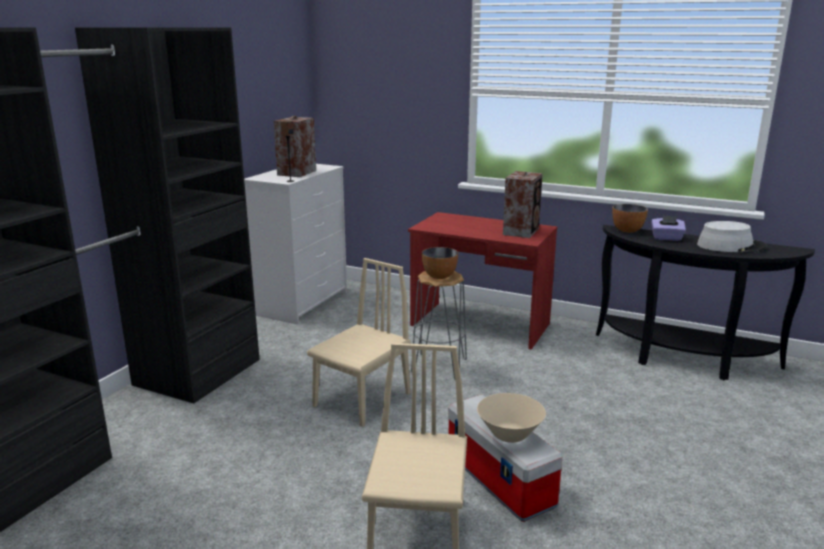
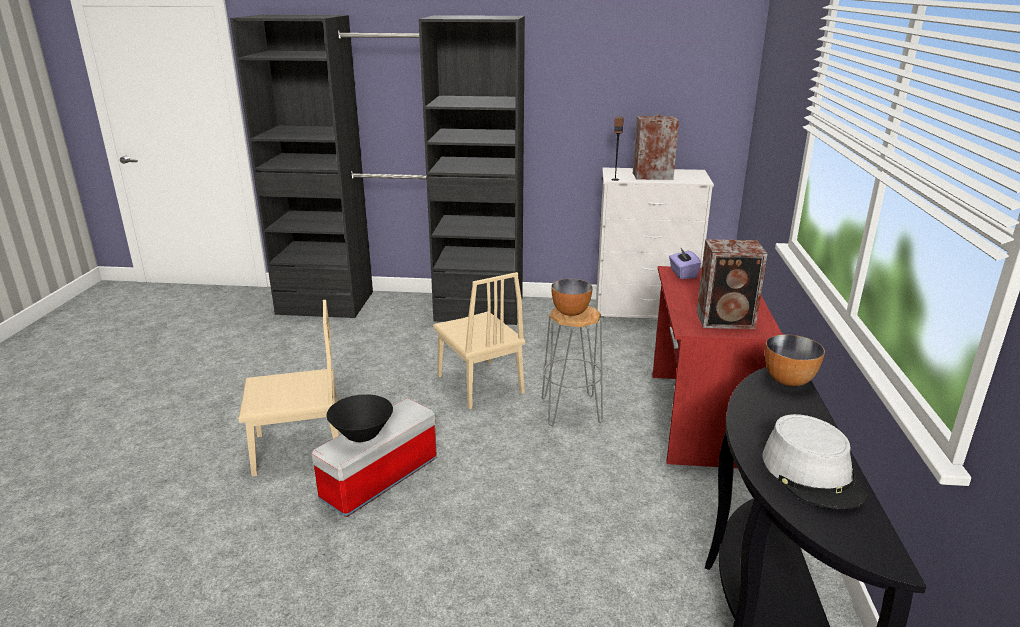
camera: 70 degrees right, 5 degrees up
beige chair [307,258,411,427] -> beige chair turned 45 degrees clockwise [433,272,525,409]
beige bowl [477,393,546,443] -> black bowl [327,394,393,442]
purple tissue box [651,215,686,241] -> purple tissue box moved to [669,248,701,279]

